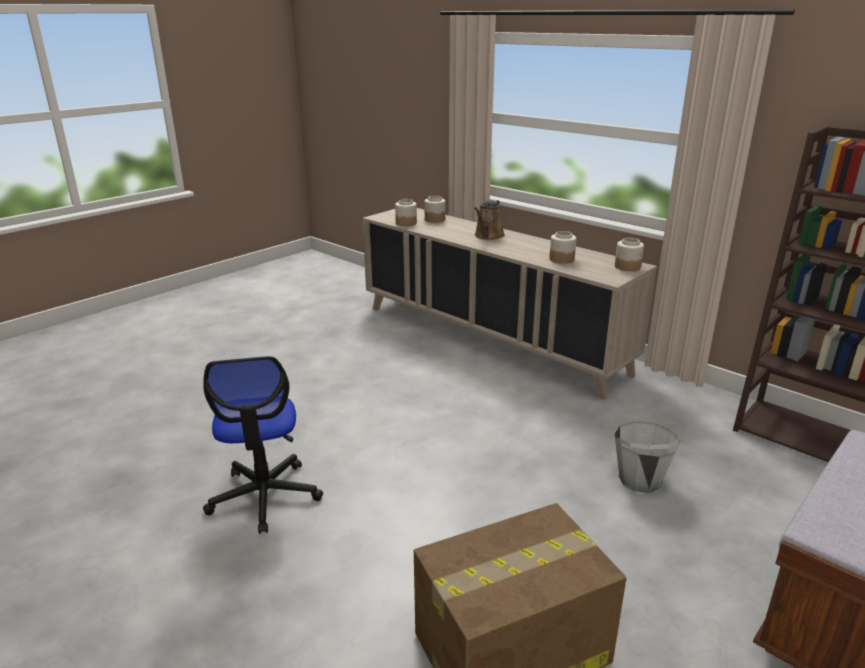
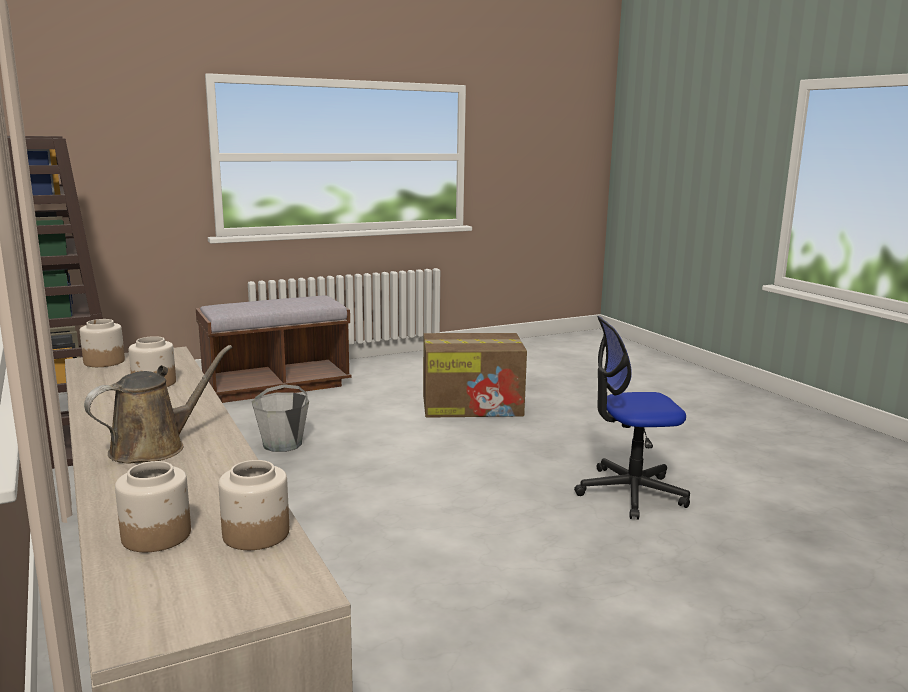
camera: 160 degrees left, 10 degrees down
office chair [203,356,323,534] -> office chair turned 105 degrees counterclockwise [574,316,690,520]

